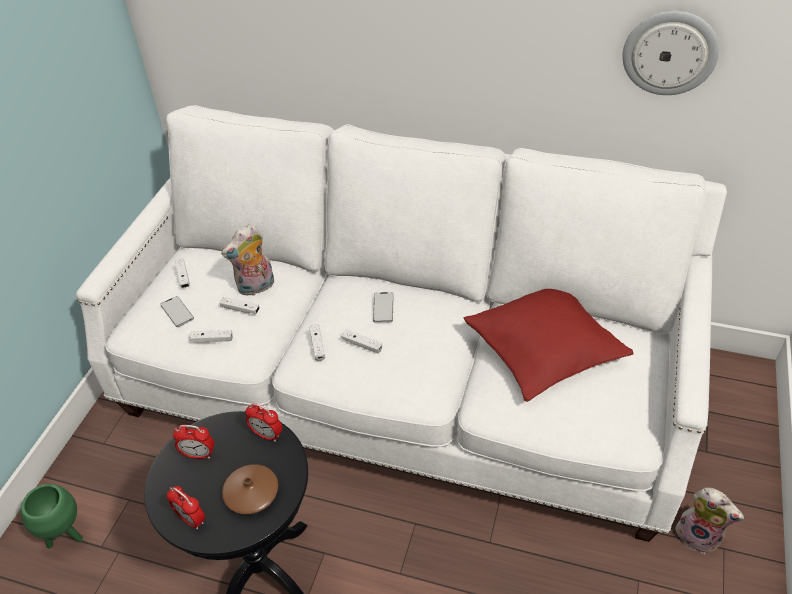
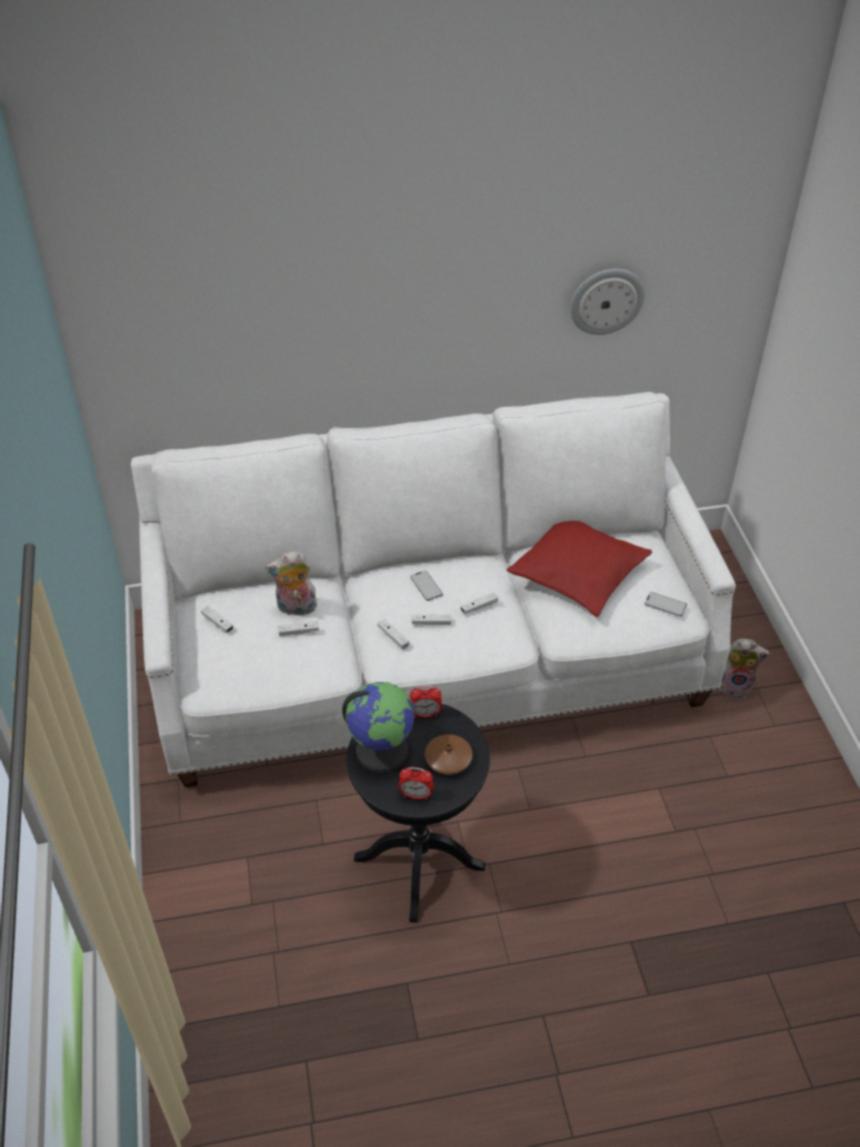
camera: 30 degrees left, 0 degrees up
green planter [20,484,83,548] -> none
phone [160,296,194,327] -> phone moved to [645,592,687,617]
alarm clock [173,425,214,459] -> globe [342,682,414,773]
white game controller [189,330,233,342] -> white game controller moved to [461,592,498,614]
plush toy [221,224,274,296] -> plush toy turned 60 degrees clockwise [265,551,317,615]

